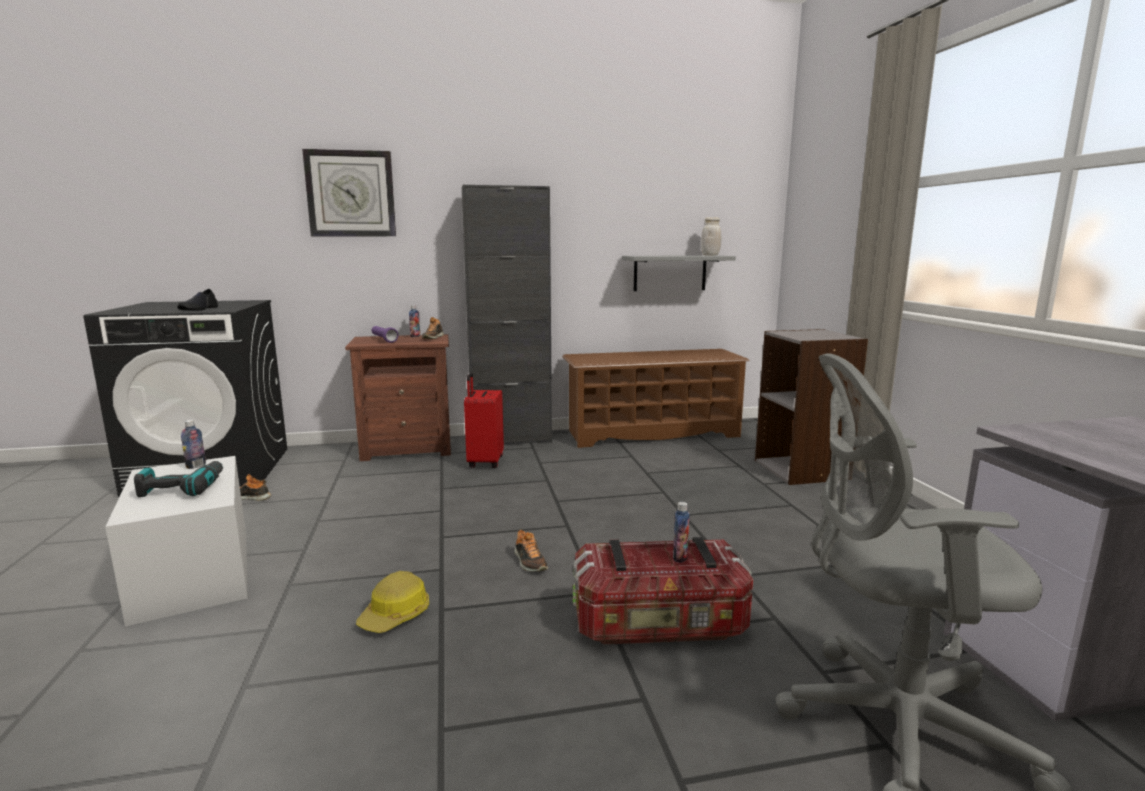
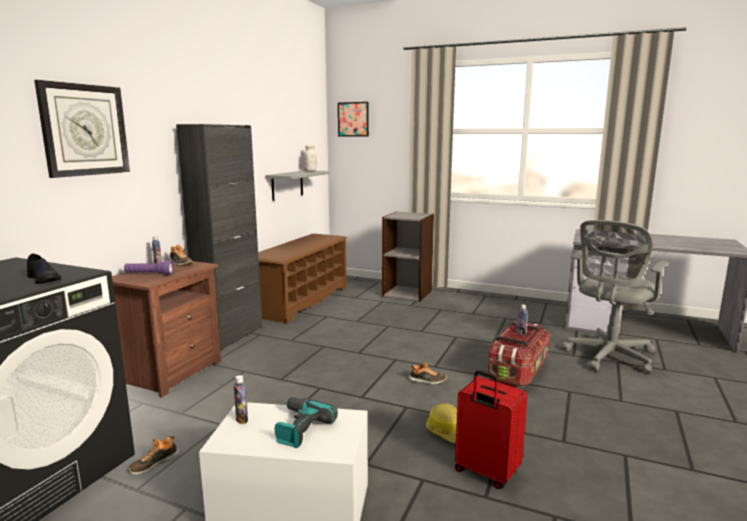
camera: 55 degrees left, 0 degrees up
red suitcase [464,373,504,468] -> red suitcase moved to [455,370,527,489]
none -> picture [338,102,369,137]

